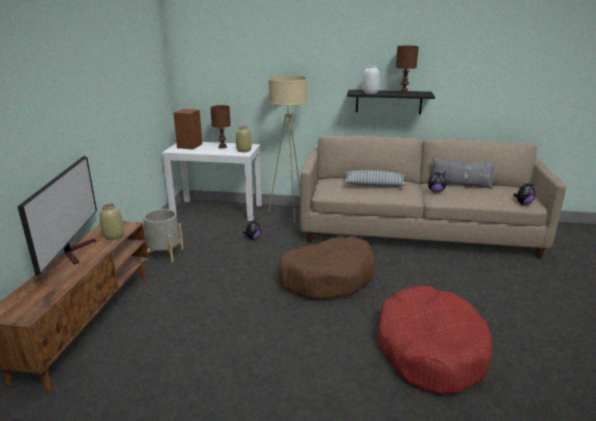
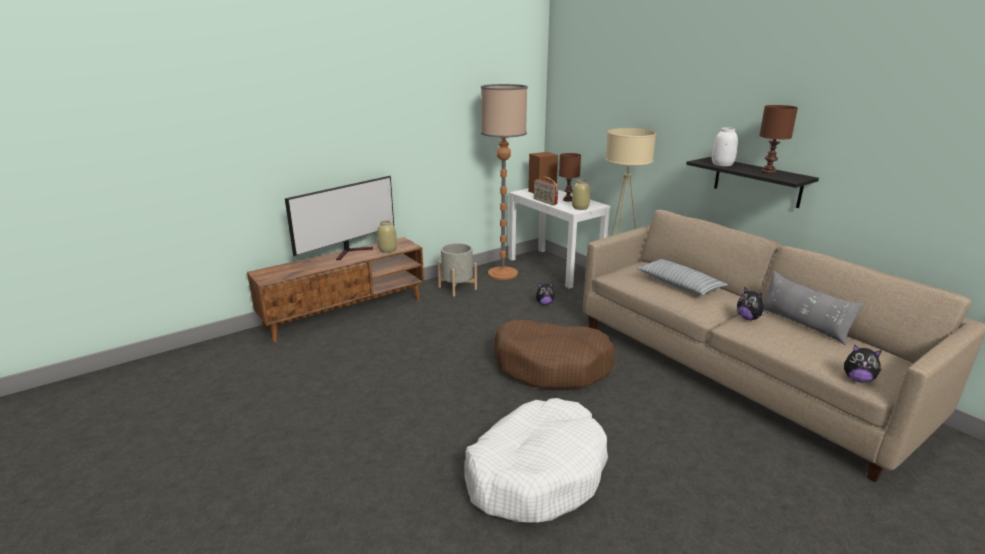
camera: 45 degrees right, 0 degrees up
red dog bed [377,286,492,395] -> white dog bed [464,398,608,523]
none -> floor lamp [481,84,528,280]
none -> radio [534,177,558,205]

